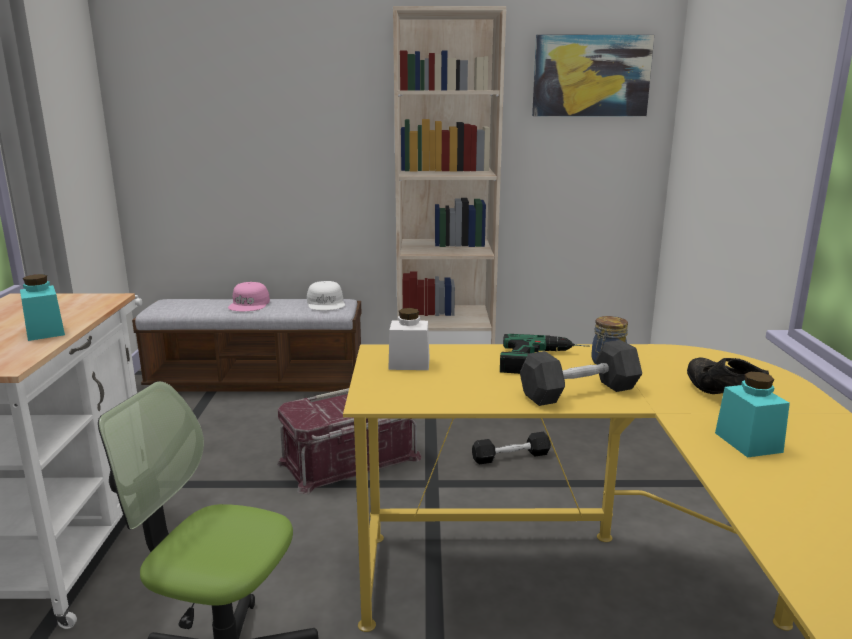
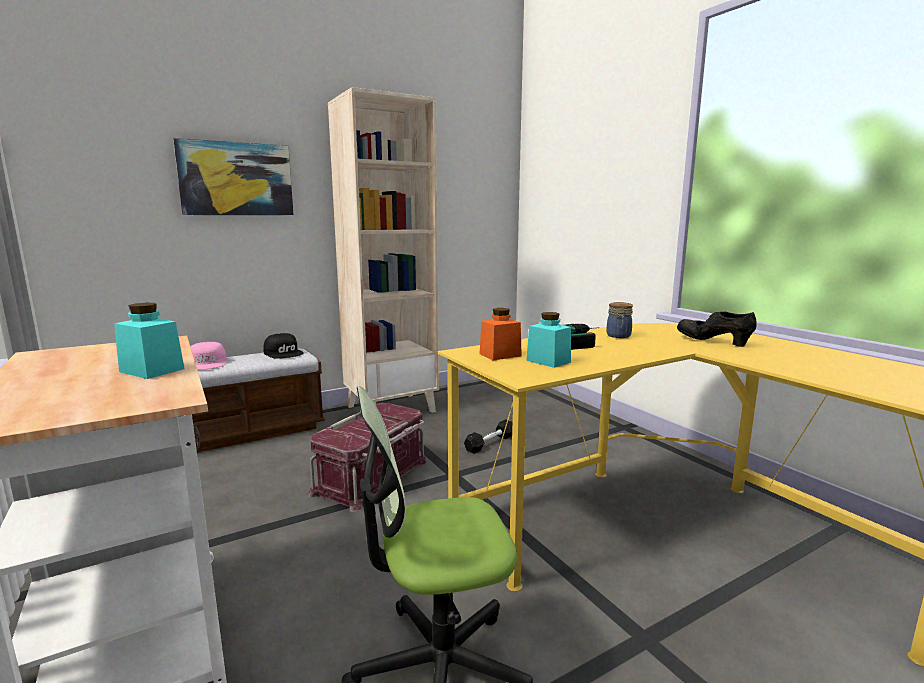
camera: 30 degrees left, 5 degrees down
white cap [307,281,345,310] -> black cap [263,333,304,359]
white jar [388,308,430,370] -> orange jar [480,308,522,360]
black dumbbell [520,340,642,406] -> none
picture [532,35,654,116] -> picture moved to [173,138,294,215]
turquoise jar [715,372,790,458] -> turquoise jar moved to [526,312,571,368]

